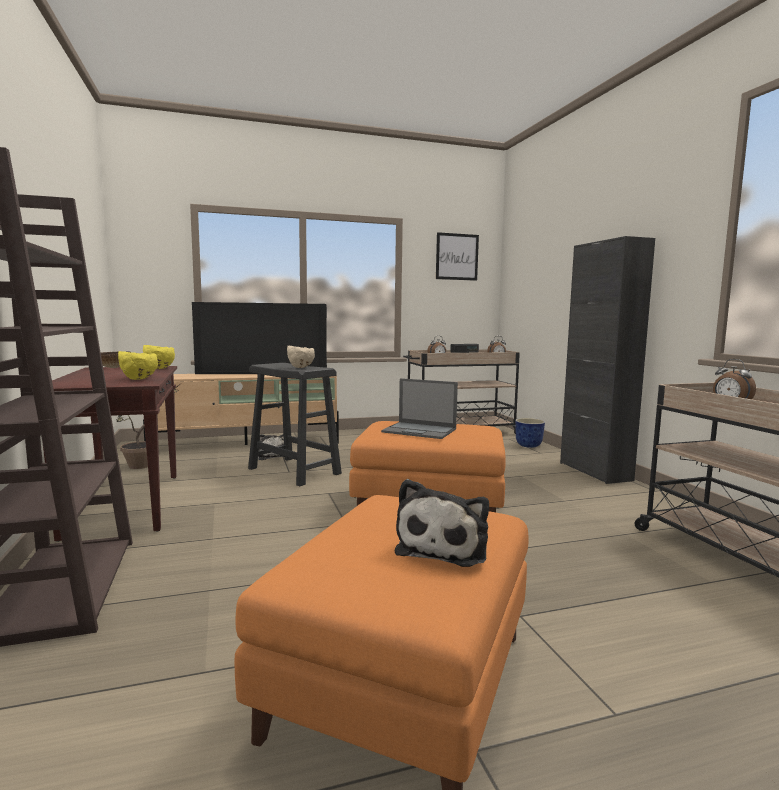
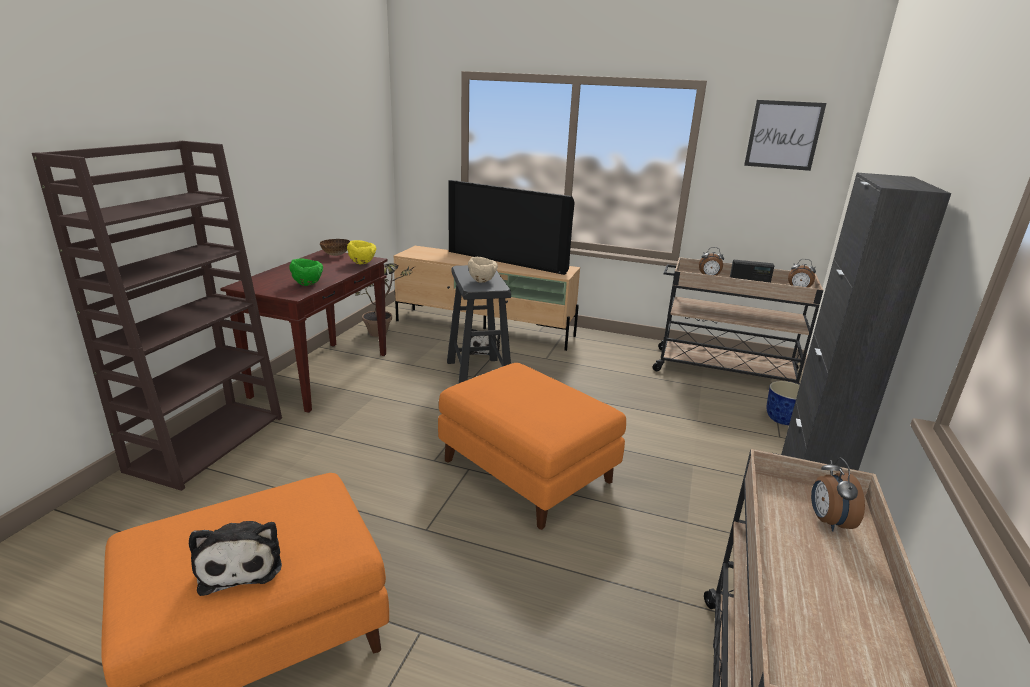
camera: 35 degrees right, 15 degrees up
yellow bowl [118,351,158,380] -> green bowl [289,258,323,286]
laptop [381,378,458,439] -> none
plush toy [395,479,489,567] -> plush toy turned 75 degrees counterclockwise [189,521,282,596]

